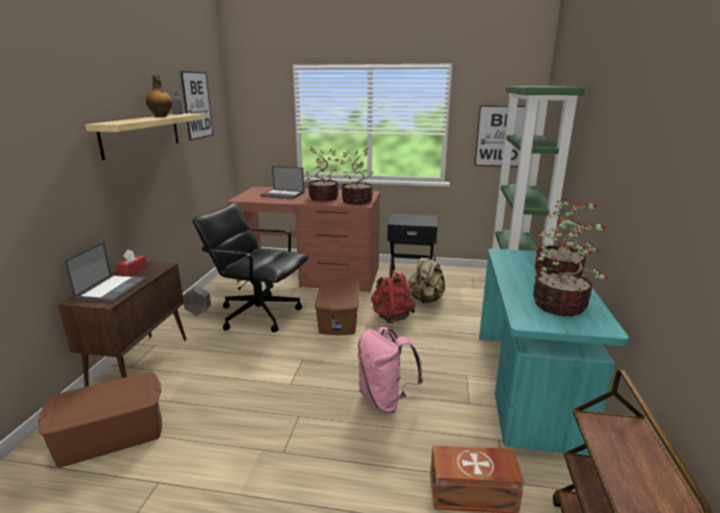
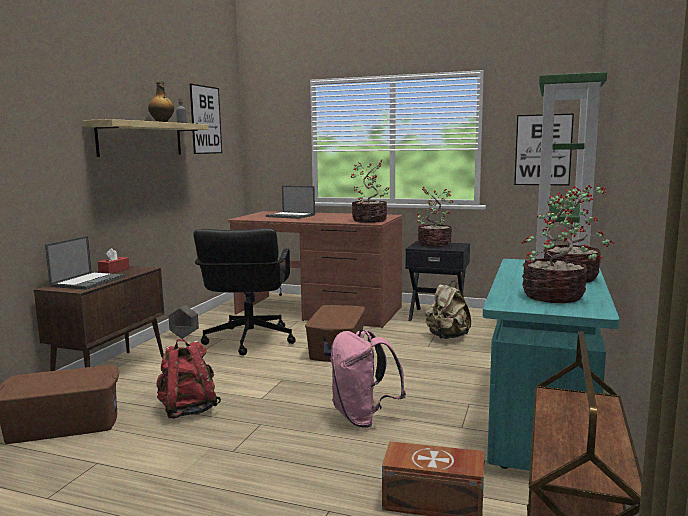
camera: 10 degrees right, 10 degrees down
black office chair [193,202,309,332] -> black office chair turned 120 degrees counterclockwise [193,228,296,356]
potted plant [305,147,339,201] -> potted plant moved to [416,187,453,247]
red backpack [371,272,415,323] -> red backpack moved to [156,339,221,419]

